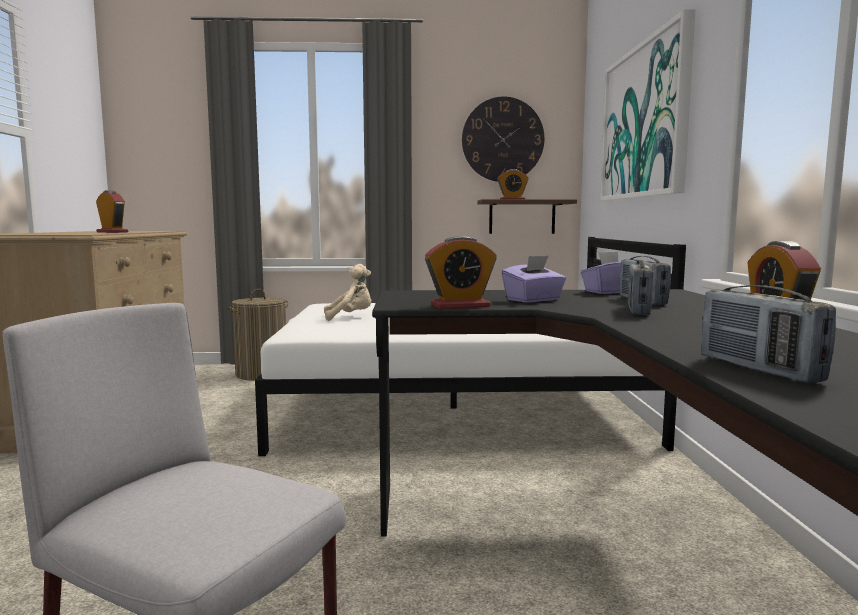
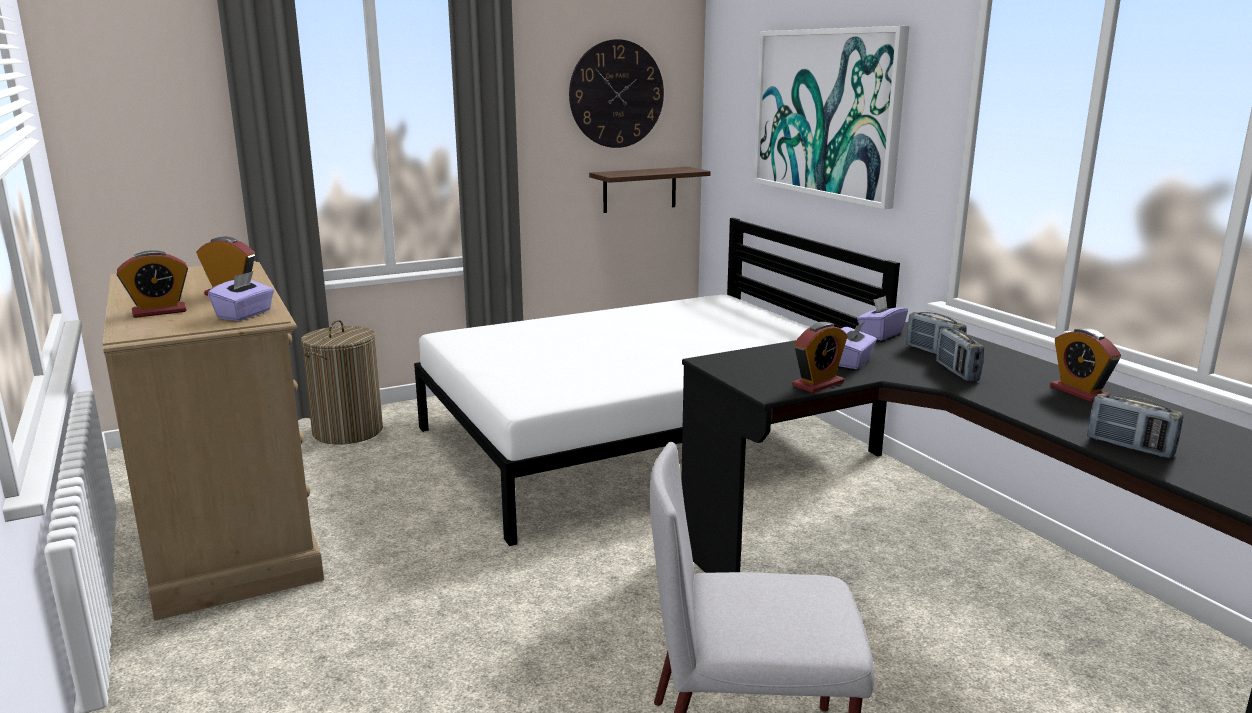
camera: 25 degrees left, 10 degrees up
beige plush toy [324,264,371,321] -> none
alarm clock [497,169,528,199] -> alarm clock moved to [117,250,188,318]
none -> purple tissue box [208,271,274,321]

